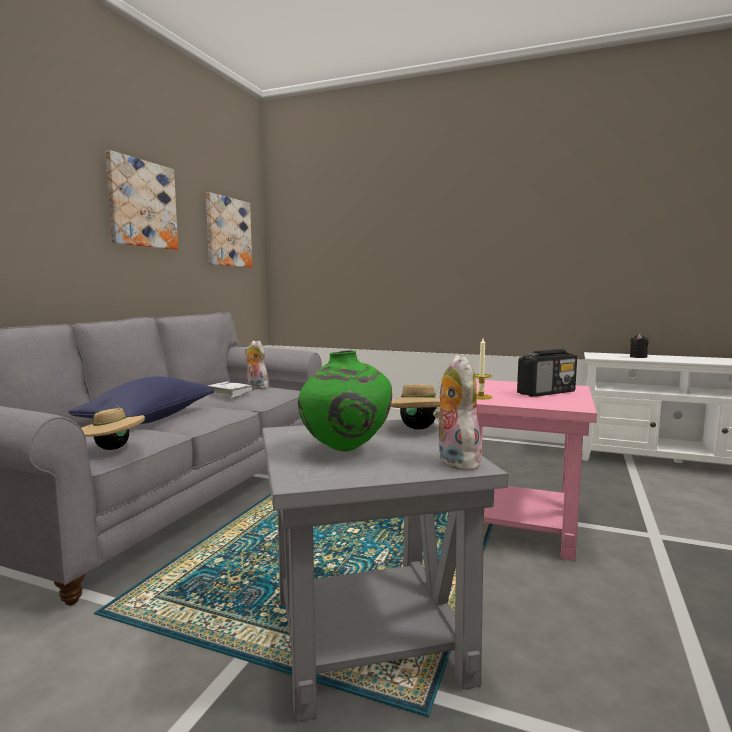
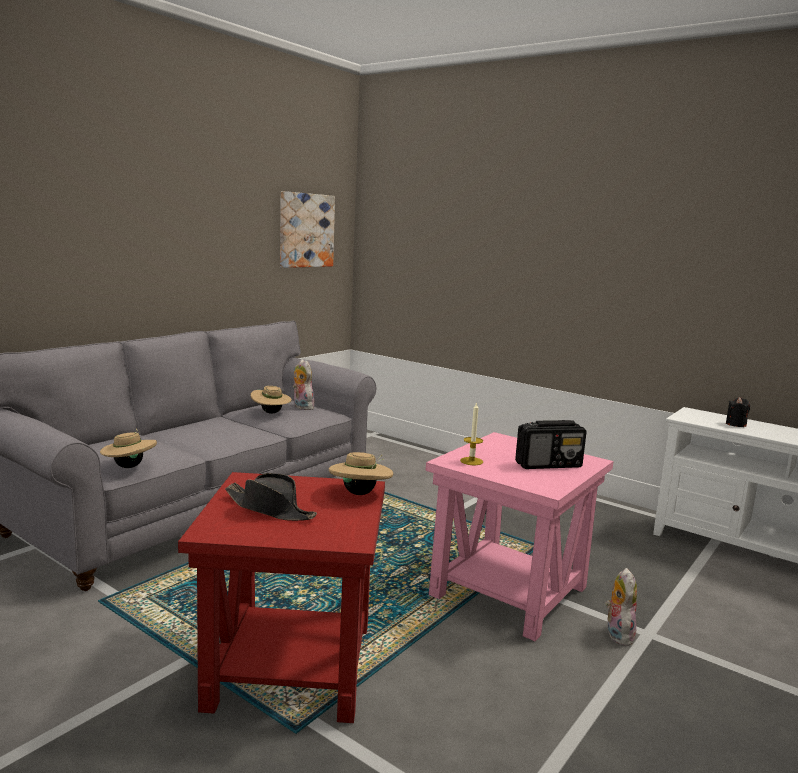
camera: 15 degrees right, 5 degrees up
blue pillow [69,376,214,424] -> none
picture [106,150,178,250] -> none
white book [208,381,254,397] -> beige hat [251,386,292,414]
grey side table [262,419,508,722] -> red side table [178,472,385,723]
green vase [298,350,392,452] -> black hat [225,473,317,521]
plush toy [433,355,483,471] -> plush toy moved to [605,568,637,646]

